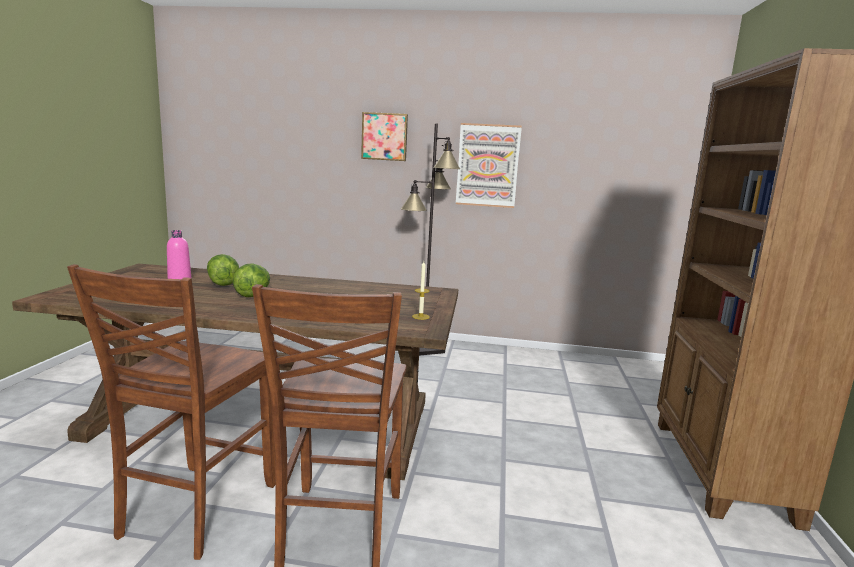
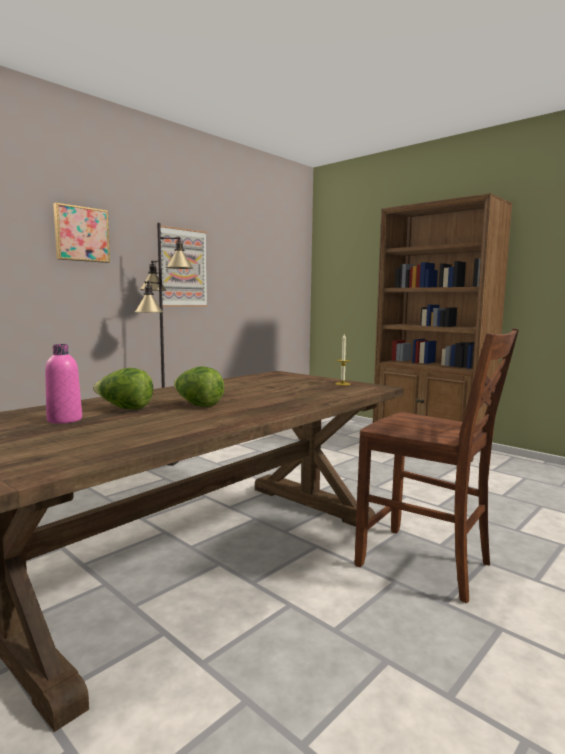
camera: 55 degrees left, 5 degrees down
brown chair [67,264,275,560] -> none

